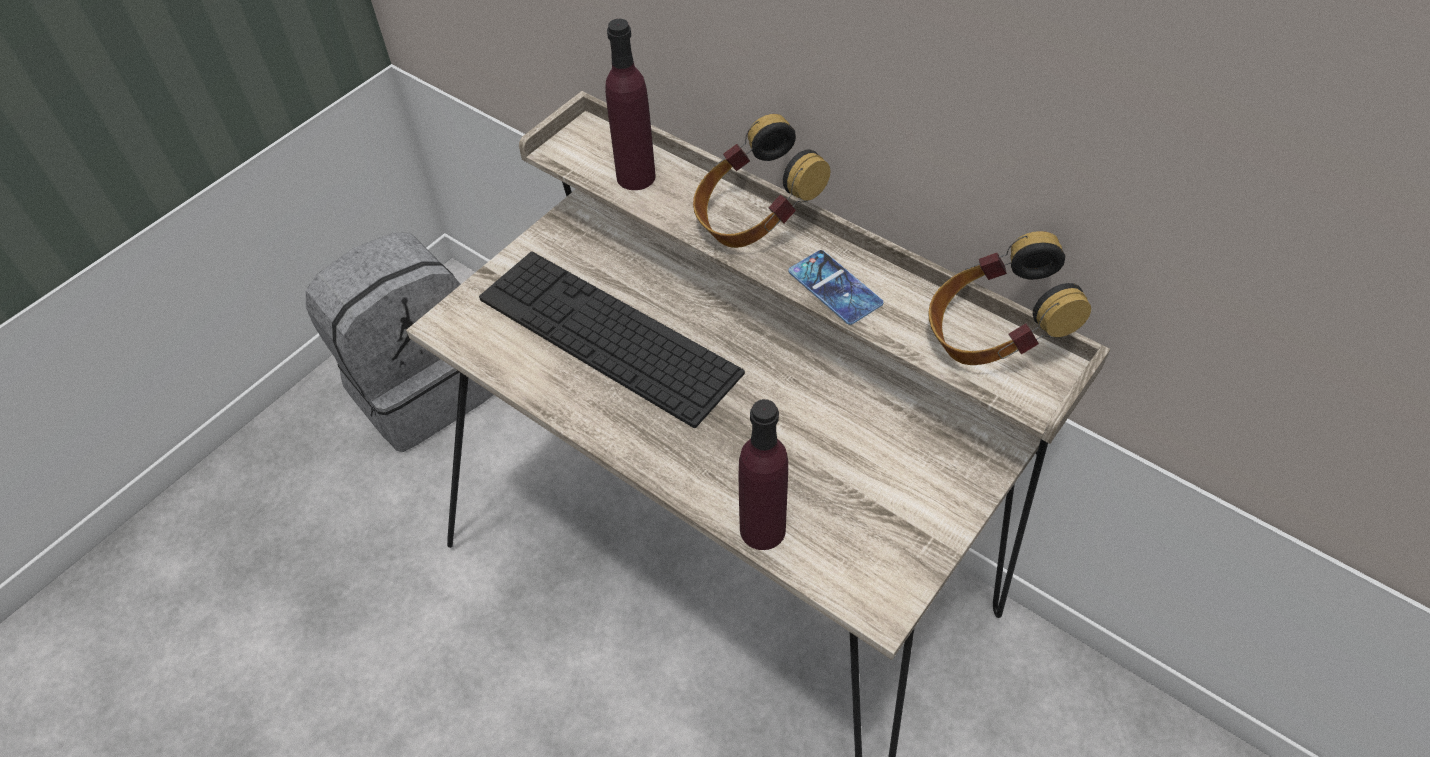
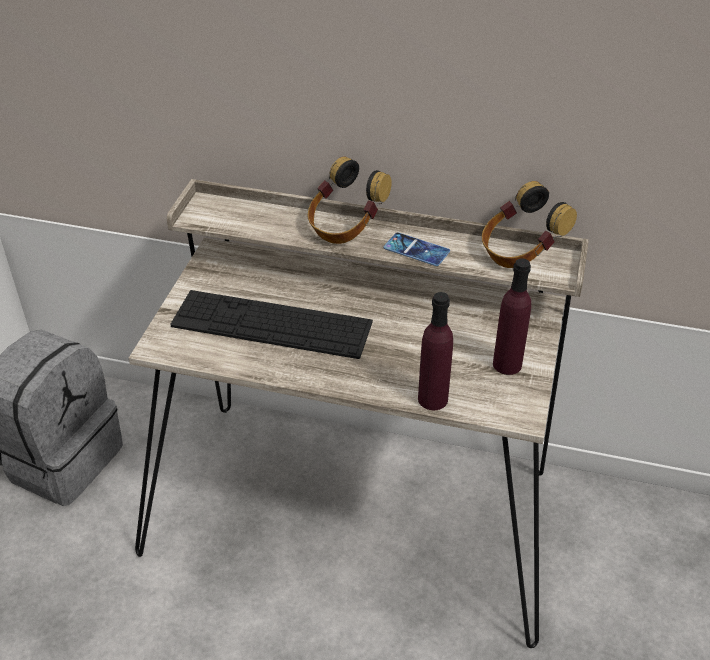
camera: 25 degrees left, 10 degrees down
purple bottle [605,19,656,190] -> purple bottle moved to [493,258,531,375]

